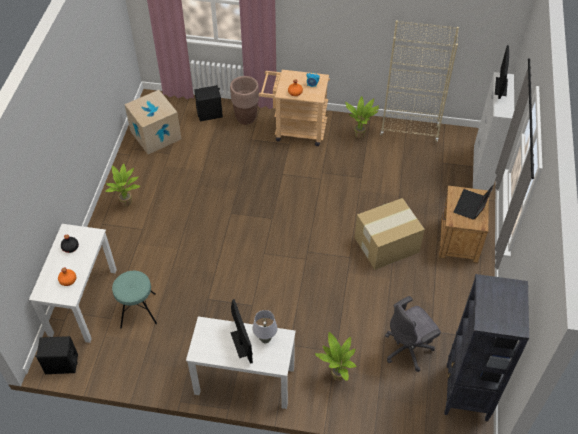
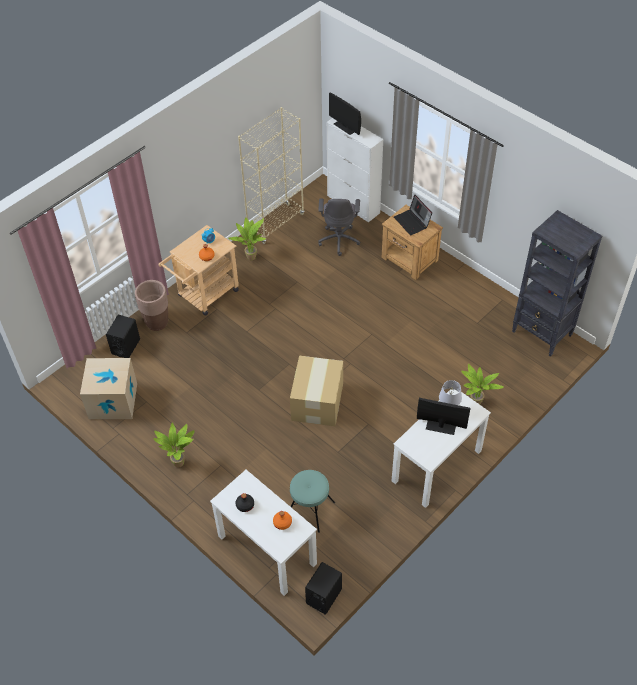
camera: 55 degrees left, 0 degrees up
cardboard box [355,198,425,270] -> cardboard box moved to [290,356,343,426]
grey office chair [385,296,441,372] -> grey office chair moved to [319,198,360,256]

